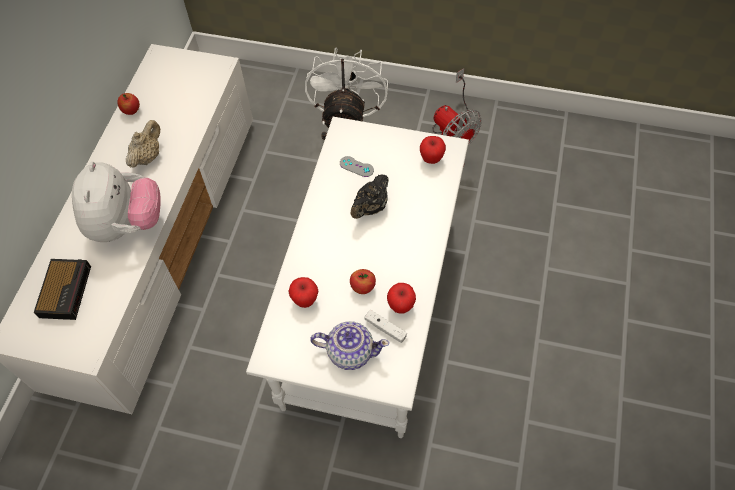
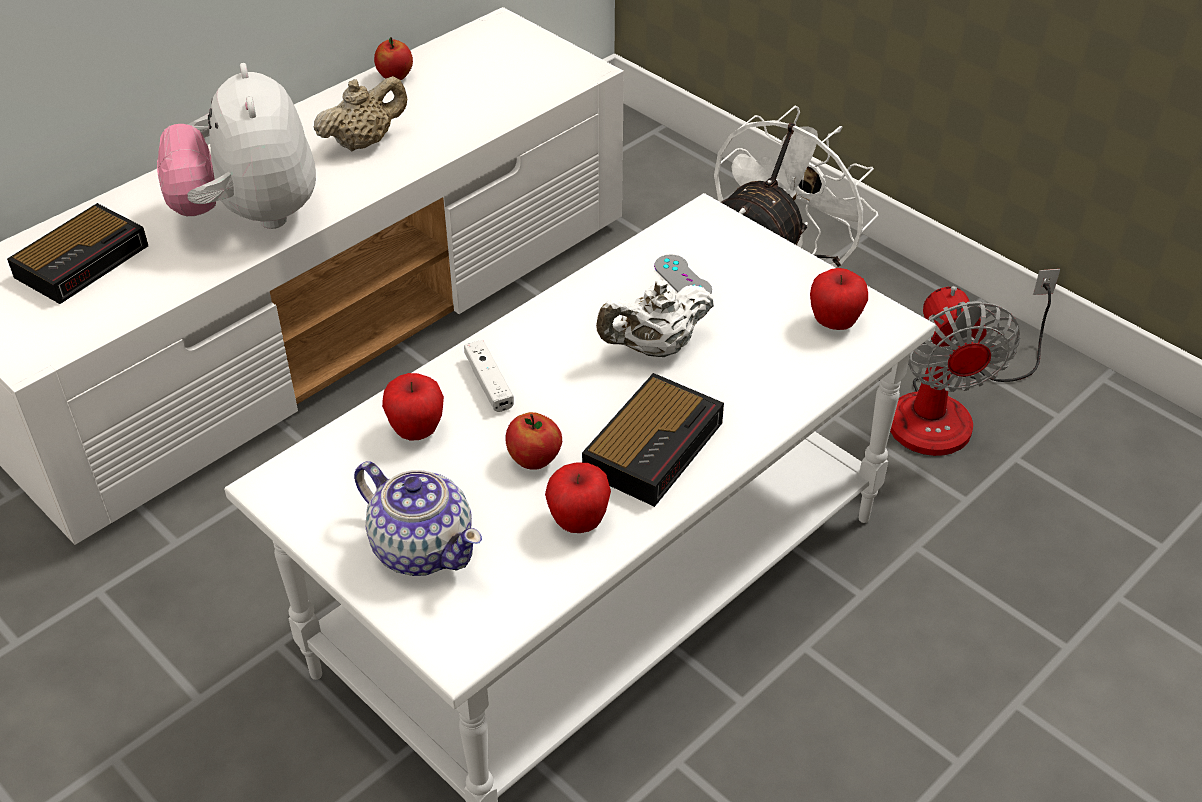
camera: 30 degrees right, 15 degrees down
plush toy [72,162,161,242] -> plush toy turned 135 degrees clockwise [157,63,316,229]
black teapot [351,174,389,219] -> white teapot [596,280,714,357]
white game controller [365,310,407,343] -> white game controller moved to [464,340,514,412]
none -> alarm clock [582,373,724,507]

